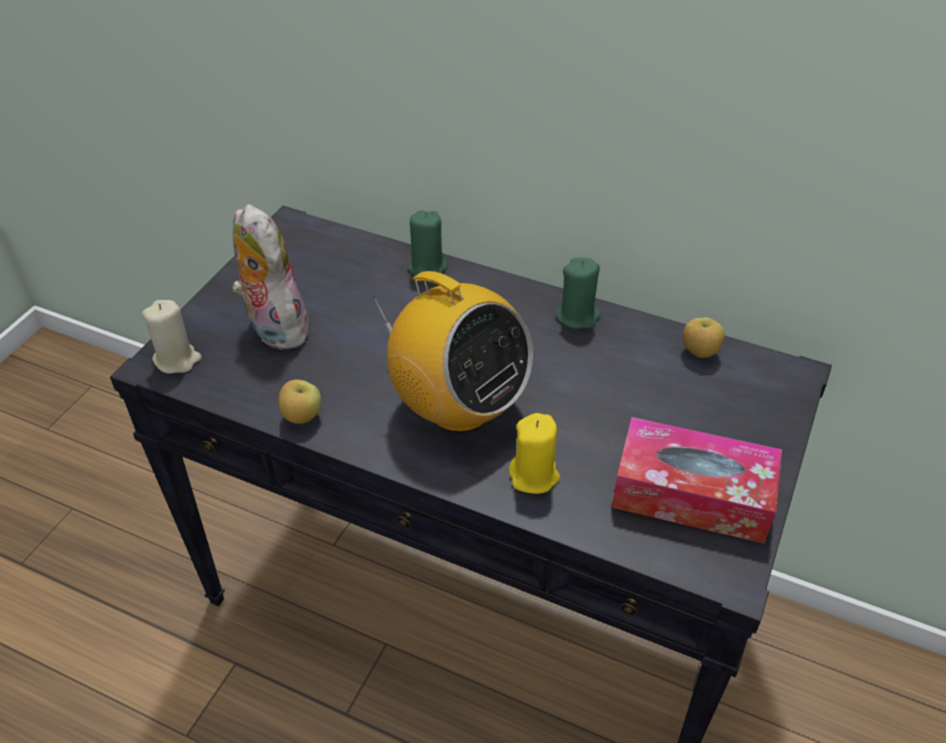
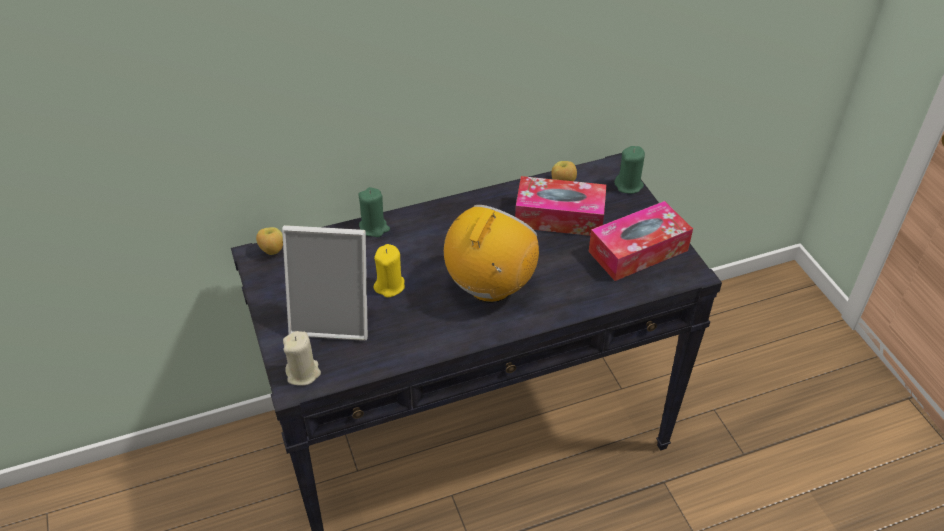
camera: 45 degrees left, 0 degrees up
plush toy [232,204,309,350] -> picture frame [282,225,368,341]
apple [279,379,321,424] -> apple moved to [256,227,283,255]
radio [373,271,533,433] -> radio turned 60 degrees counterclockwise [444,205,539,303]
yellow candle [509,413,560,494] -> yellow candle moved to [374,244,405,298]
green candle [555,258,601,329] -> green candle moved to [614,146,645,194]
none -> tissue box [515,176,606,236]

